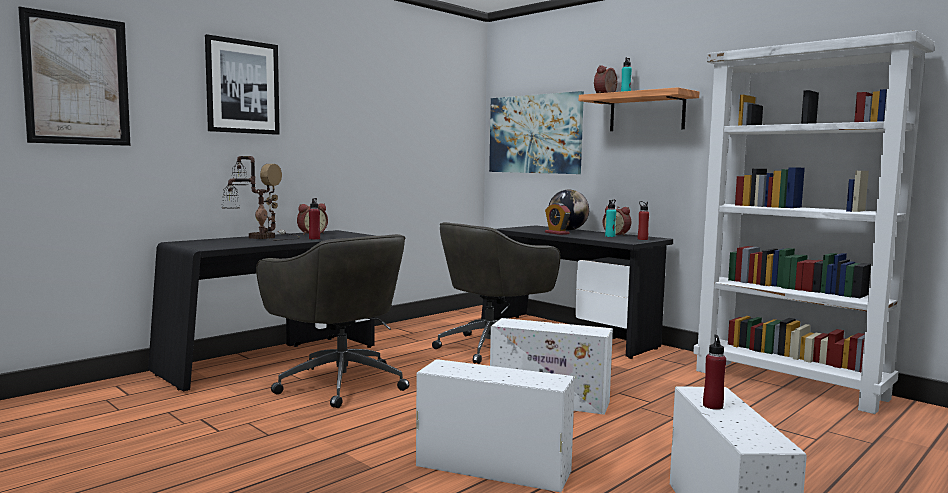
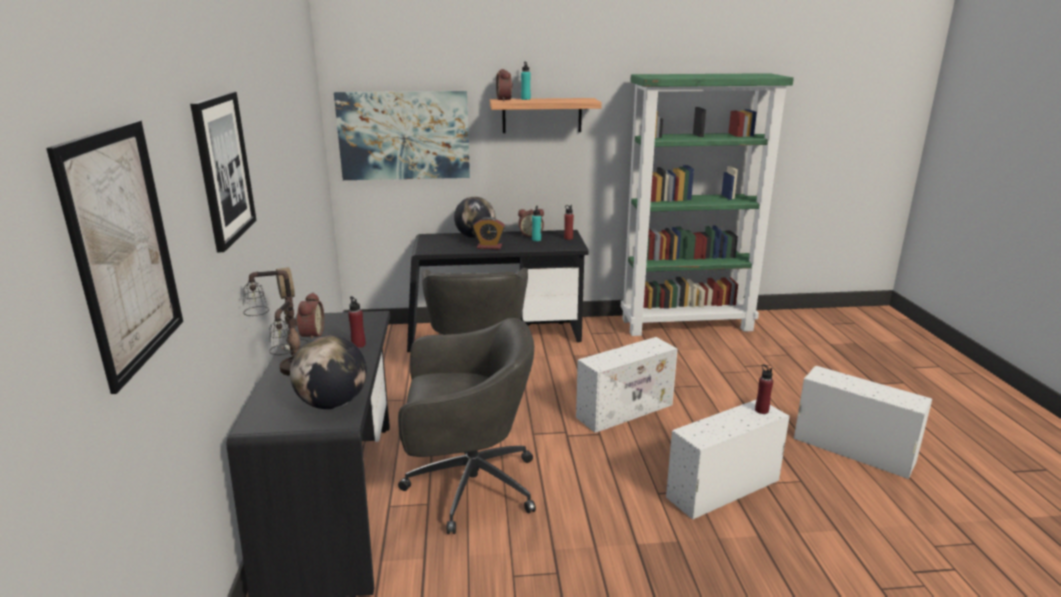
camera: 50 degrees left, 15 degrees up
white bookcase [693,30,934,414] -> green bookcase [621,73,794,336]
red bottle [703,335,726,410] -> red bottle moved to [755,365,773,414]
none -> globe [290,335,367,409]

